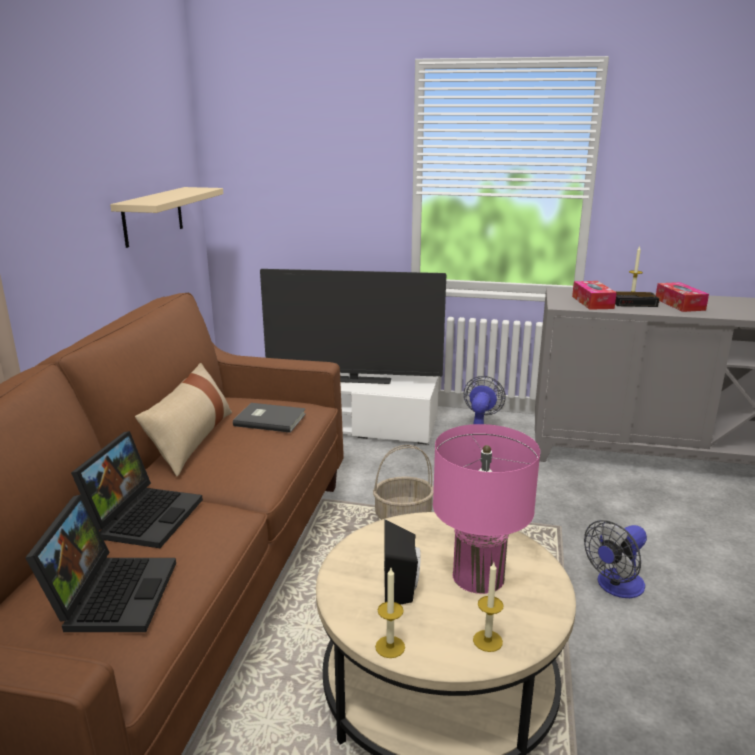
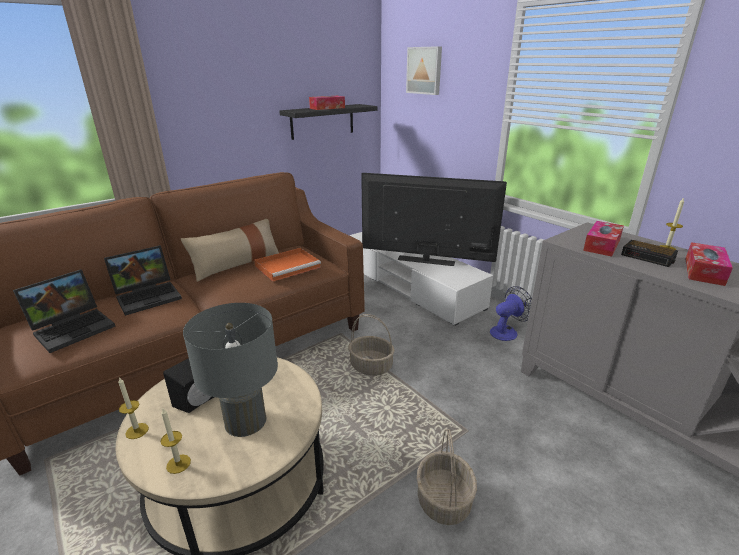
camera: 40 degrees right, 5 degrees up
beige shelf [110,187,223,248] -> black shelf [279,104,378,140]
grey book [233,403,306,433] -> orange tray [254,248,321,281]
television [260,269,446,384] -> television turned 150 degrees clockwise [361,173,507,266]
pink table lamp [433,424,540,594] -> grey table lamp [183,303,278,437]
fan [584,520,647,598] -> basket [417,429,477,525]
none -> tissue box [309,96,345,110]
none -> picture [406,46,442,95]

